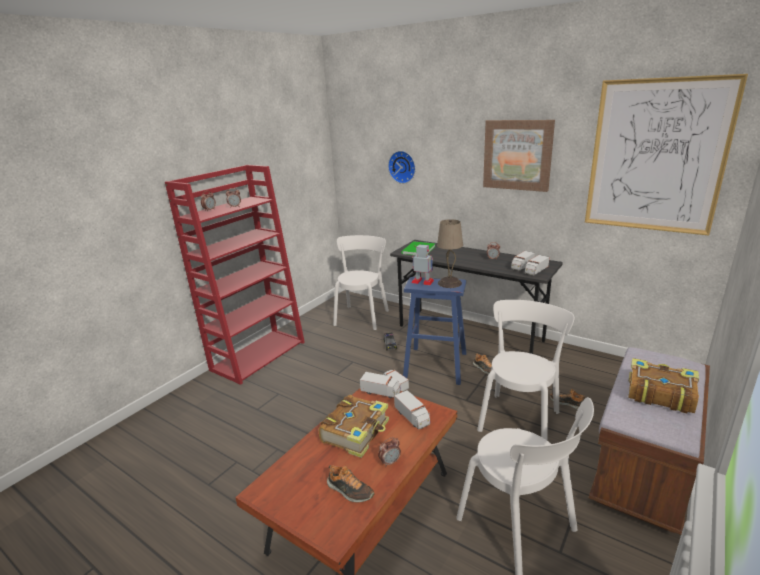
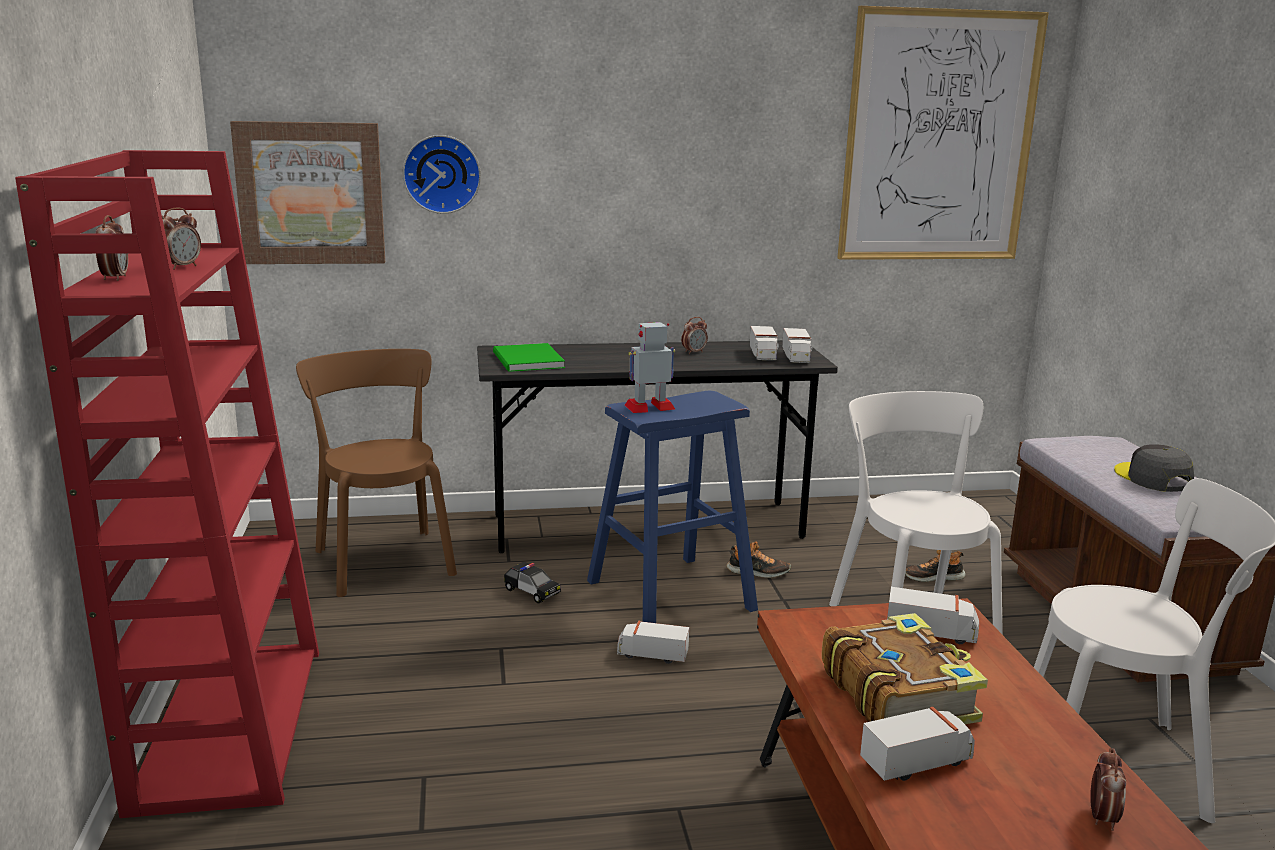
camera: 45 degrees left, 5 degrees down
shoe [327,465,375,502] -> none
white chair [333,235,389,330] -> brown chair [296,349,457,597]
toy truck [360,372,401,398] -> toy truck moved to [860,707,975,781]
alarm clock [378,437,401,467] -> alarm clock moved to [1090,748,1126,831]
beige table lamp [437,219,463,288] -> none
picture [483,120,555,192] -> picture moved to [230,121,385,264]
book [628,358,699,413] -> grey cap [1114,444,1194,492]

